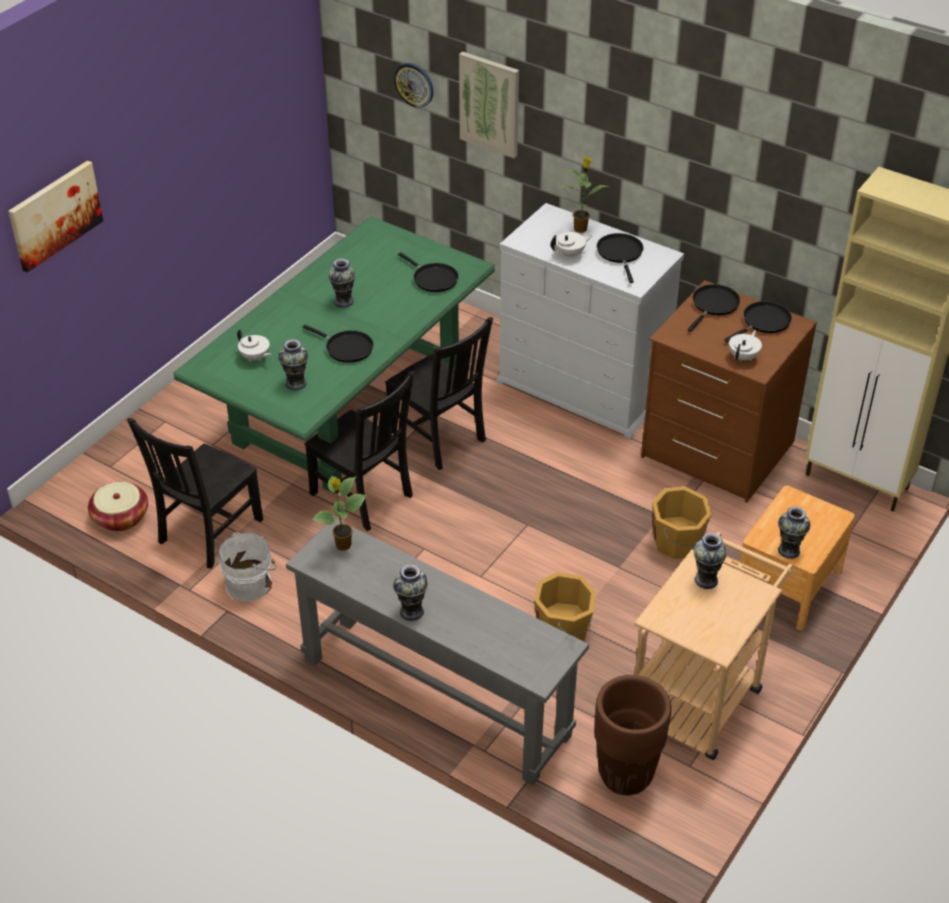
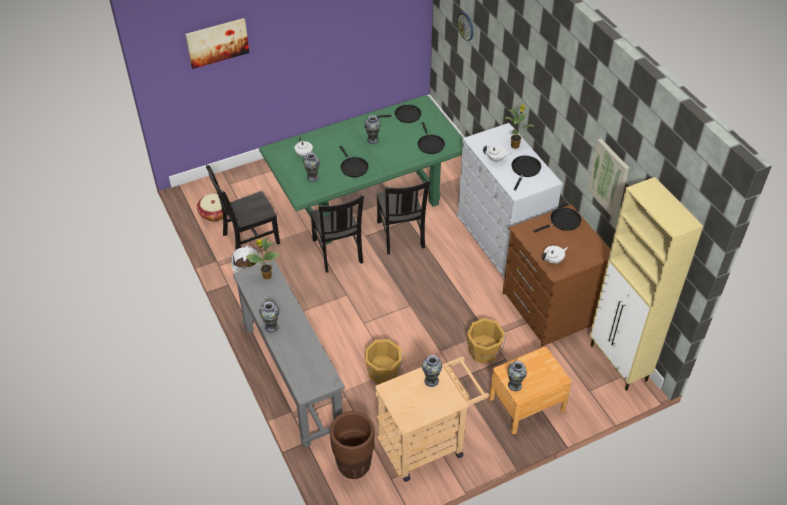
camera: 30 degrees right, 5 degrees up
picture [459,52,519,158] -> picture moved to [587,139,629,219]
black frying pan [724,301,792,342] -> black frying pan moved to [376,105,421,123]

